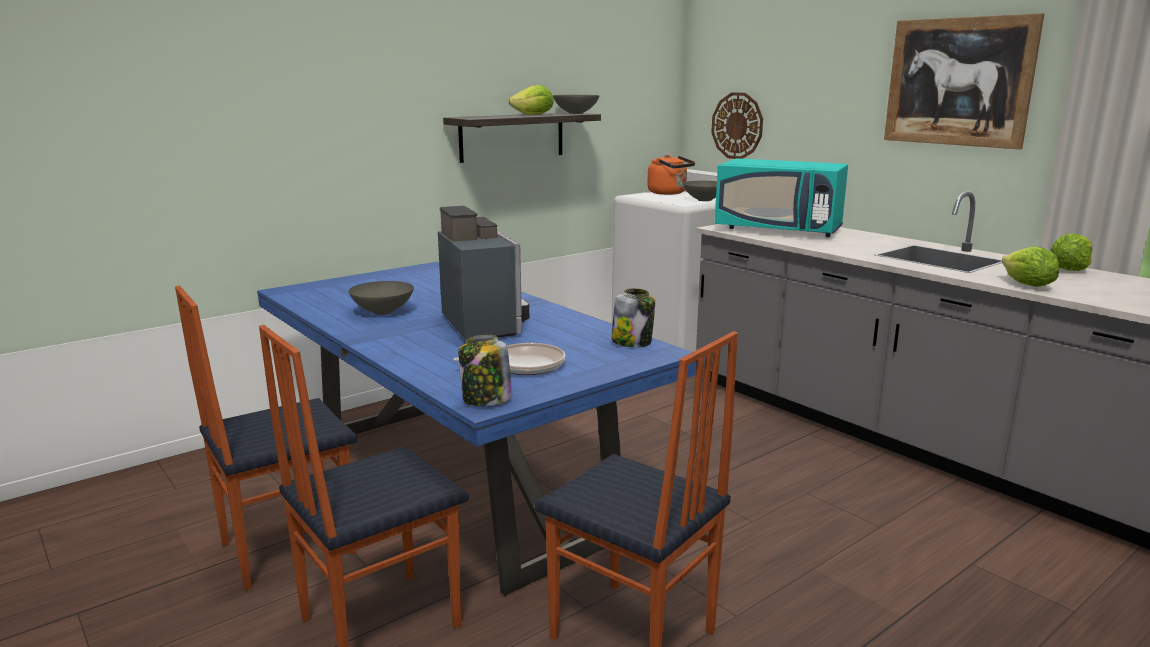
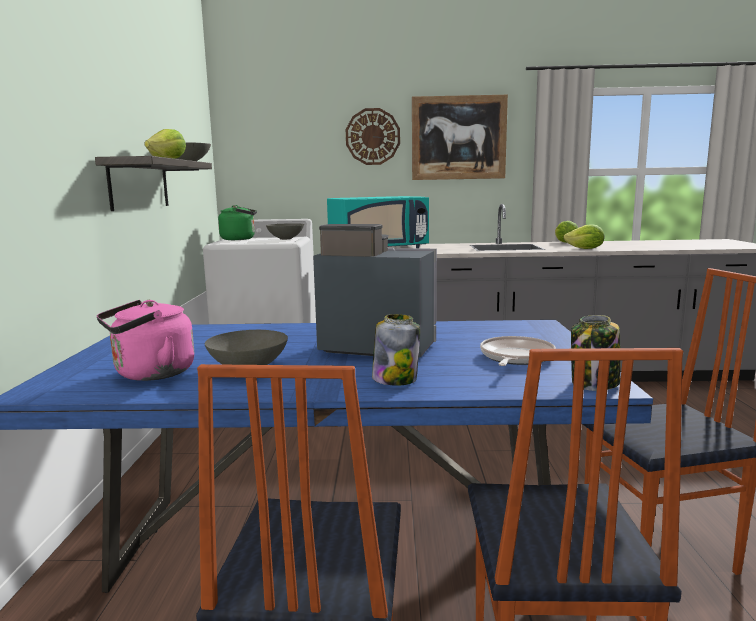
camera: 50 degrees left, 5 degrees down
jar [611,288,655,347] -> jar moved to [372,314,420,386]
orange kettle [647,154,695,195] -> green kettle [218,205,257,240]
wall clock [711,92,763,159] -> wall clock moved to [346,108,400,165]
none -> pink kettle [97,300,194,381]

